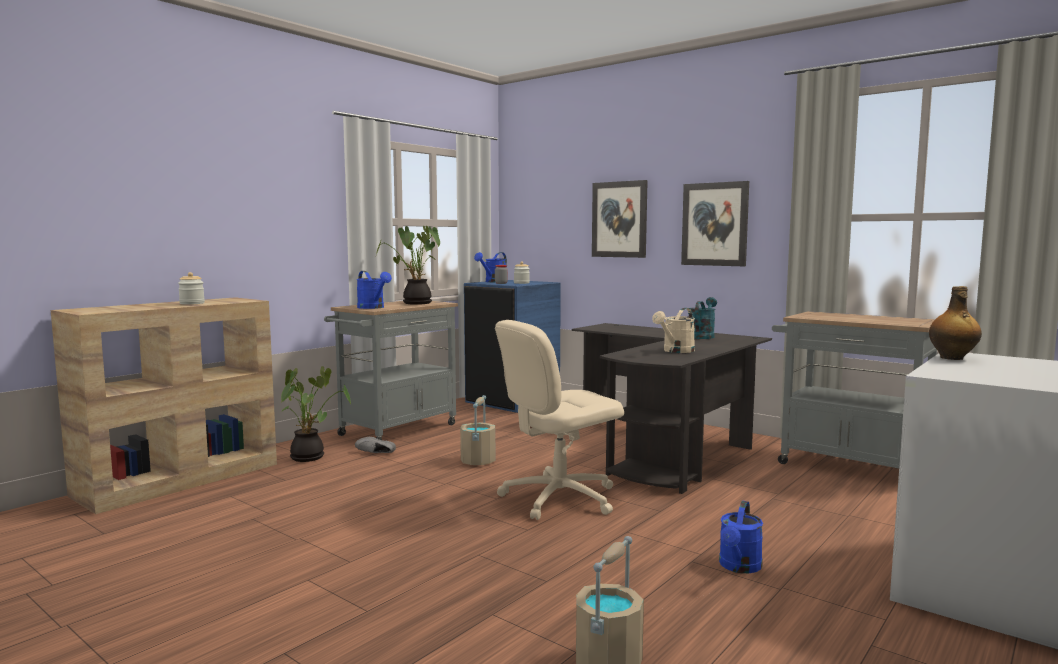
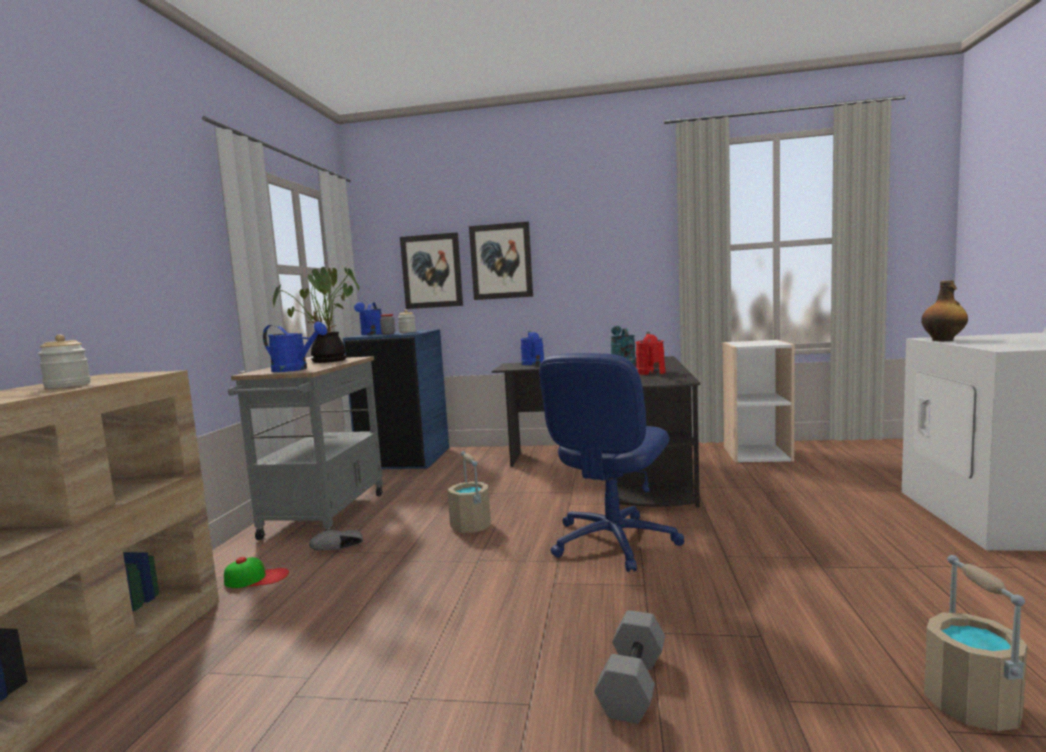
camera: 30 degrees left, 0 degrees up
potted plant [281,366,351,462] -> cap [224,557,289,588]
beige office chair [495,320,624,520] -> blue office chair [539,353,684,572]
beige watering can [652,308,695,353] -> red watering can [635,332,666,375]
picture [681,181,749,266] -> picture moved to [400,232,463,309]
blue watering can [719,501,763,573] -> blue watering can moved to [520,331,544,365]
grey cart [772,311,937,468] -> bookcase [723,340,795,462]
none -> grey dumbbell [594,610,665,724]

